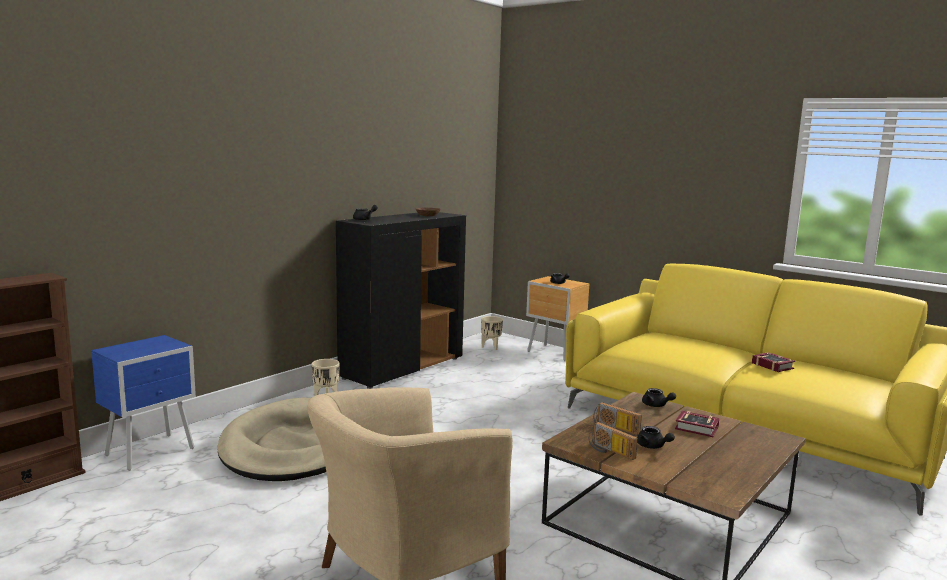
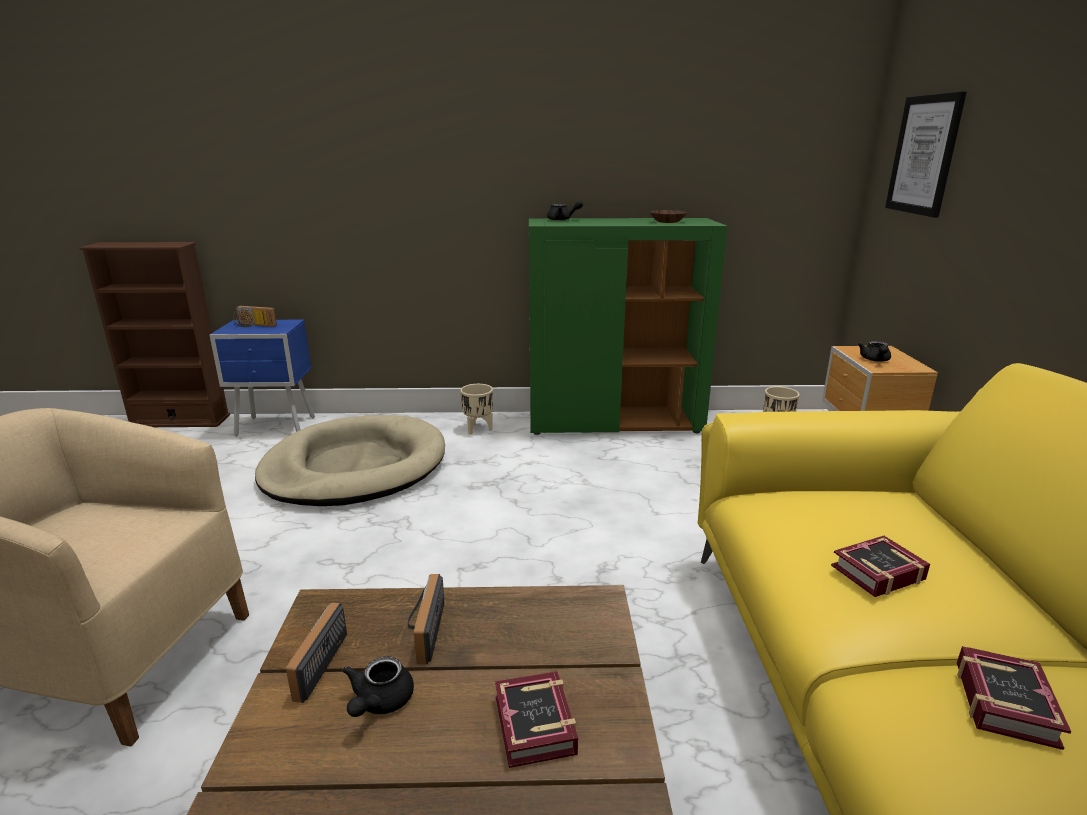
camera: 50 degrees right, 10 degrees up
black cabinet [336,212,466,389] -> green cabinet [529,218,728,435]
black teapot [642,388,676,407] -> none
none -> radio [234,306,277,327]
none -> book [831,536,930,597]
none -> picture [885,91,967,217]

